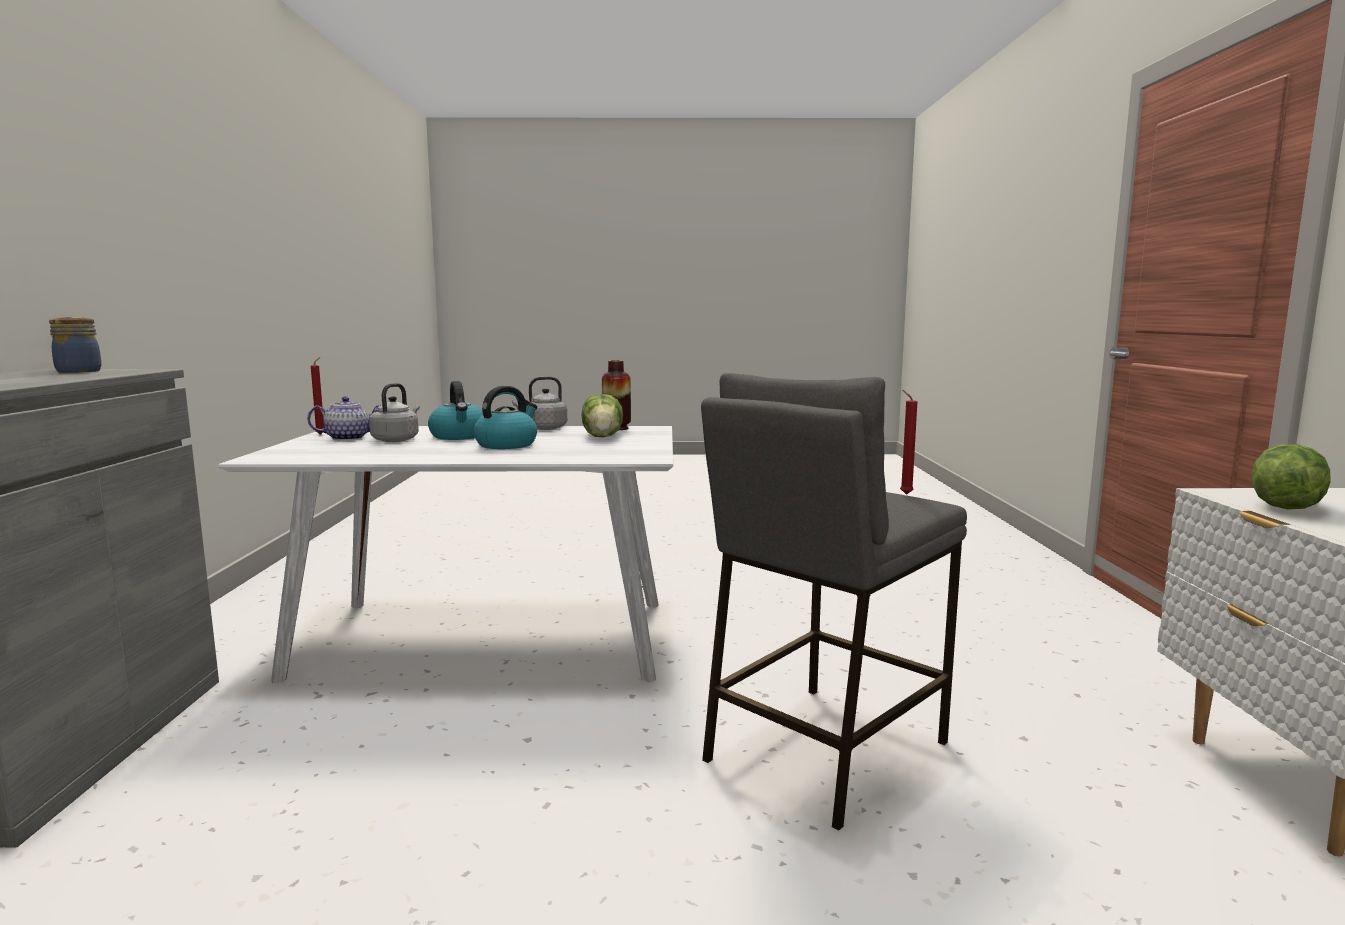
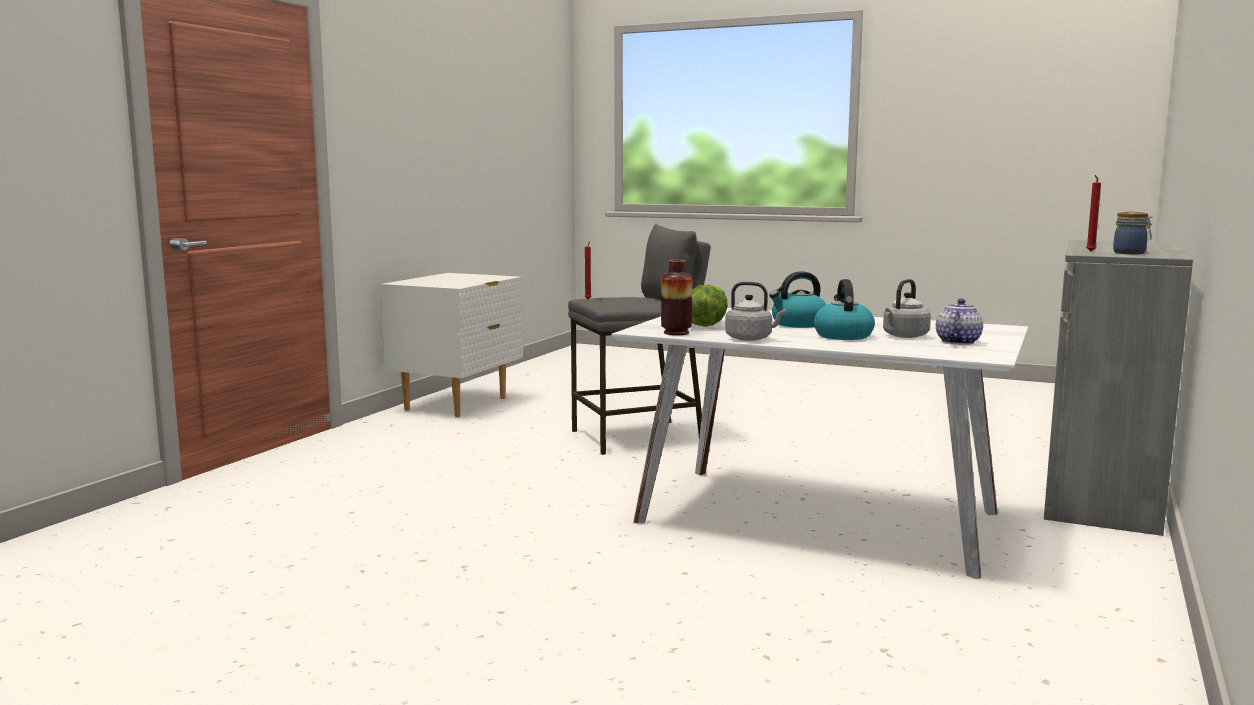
camera: 155 degrees left, 0 degrees up
teapot [307,396,381,441] -> teapot turned 120 degrees clockwise [936,299,983,345]
red candle [311,357,324,435] -> red candle moved to [1086,175,1101,252]
lettuce [1252,444,1331,509] -> none

